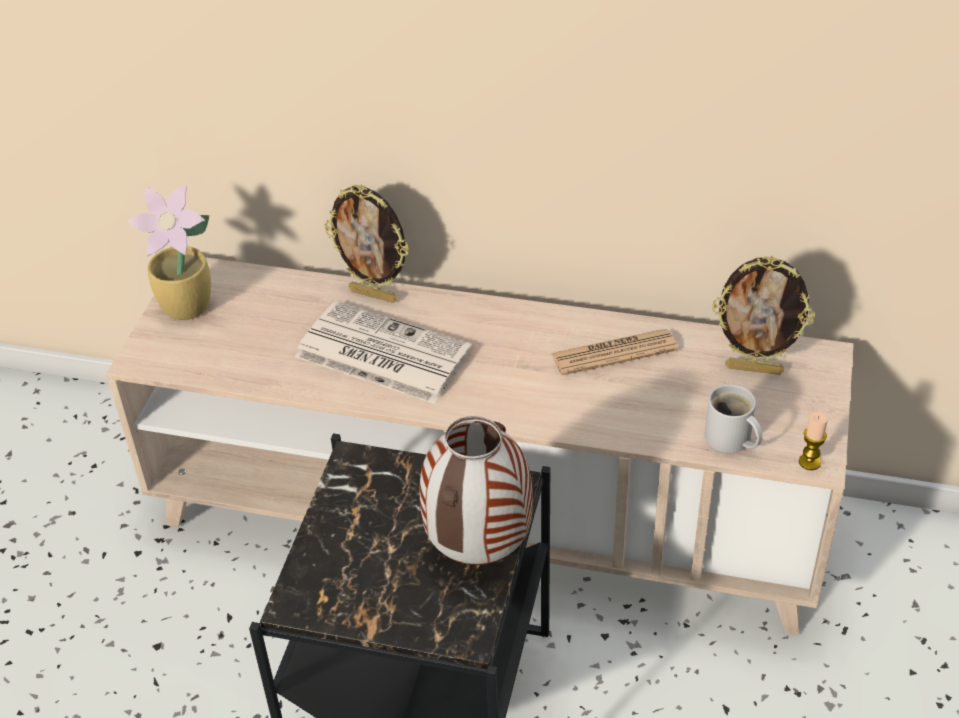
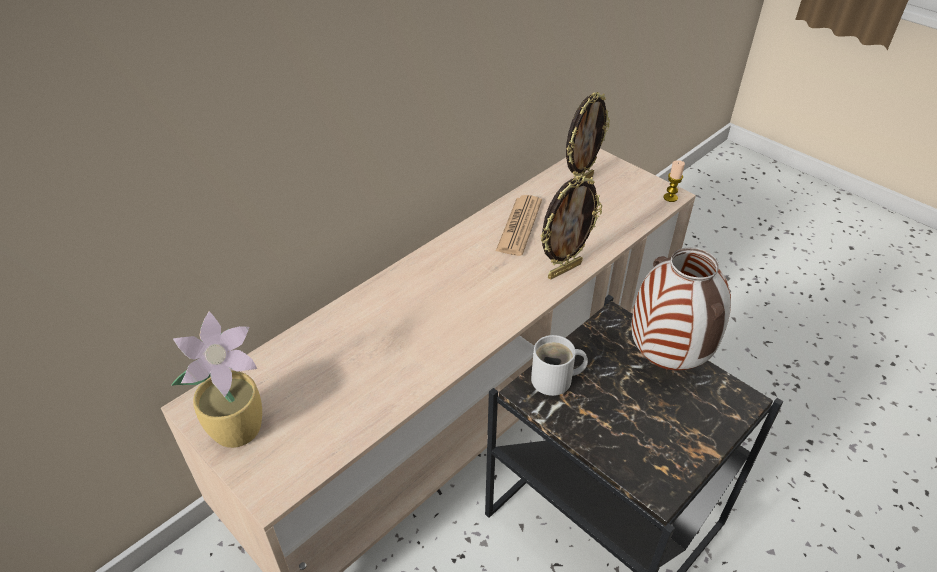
camera: 60 degrees left, 0 degrees up
newspaper [295,301,473,404] -> none
picture frame [324,185,409,303] -> picture frame moved to [540,175,602,279]
white mug [705,384,763,453] -> white mug moved to [531,335,588,396]

